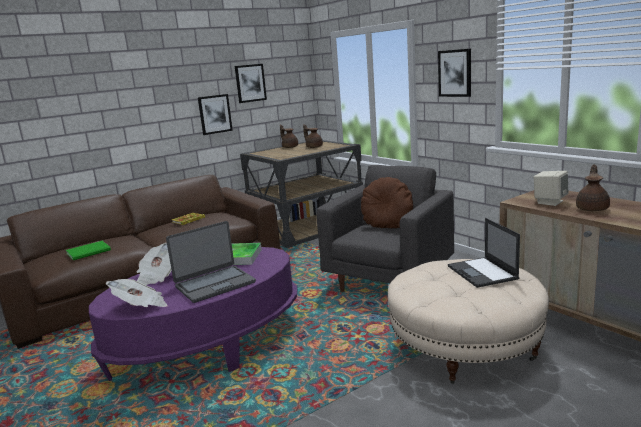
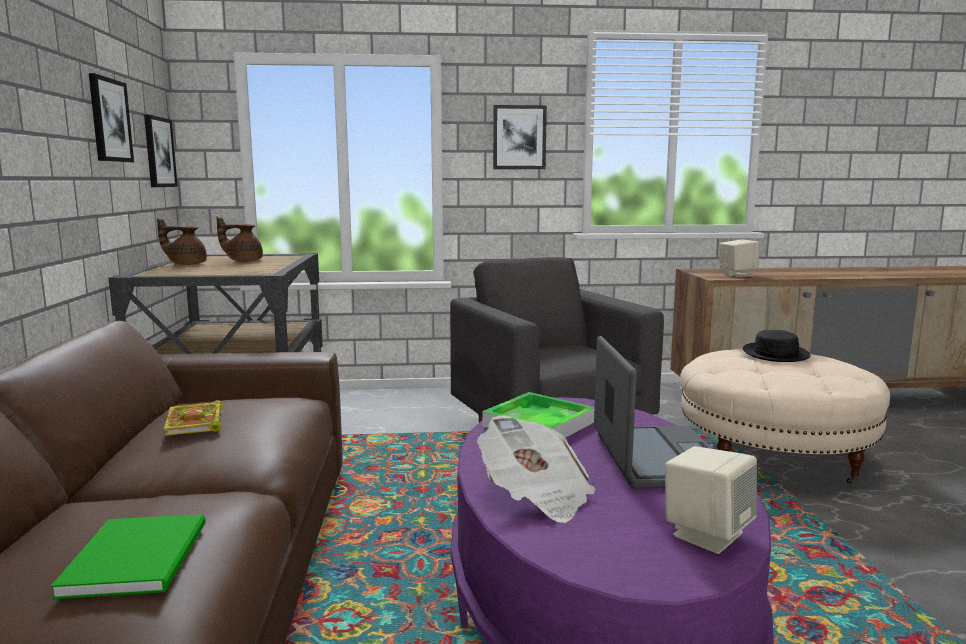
camera: 60 degrees left, 5 degrees down
newspaper [106,279,167,307] -> beige speaker [665,446,757,554]
picture [198,94,233,135] -> picture moved to [144,115,178,187]
brown pillow [361,177,413,228] -> none
laptop [448,218,520,288] -> black hat [743,330,811,362]
brown teapot [576,164,610,211] -> none

